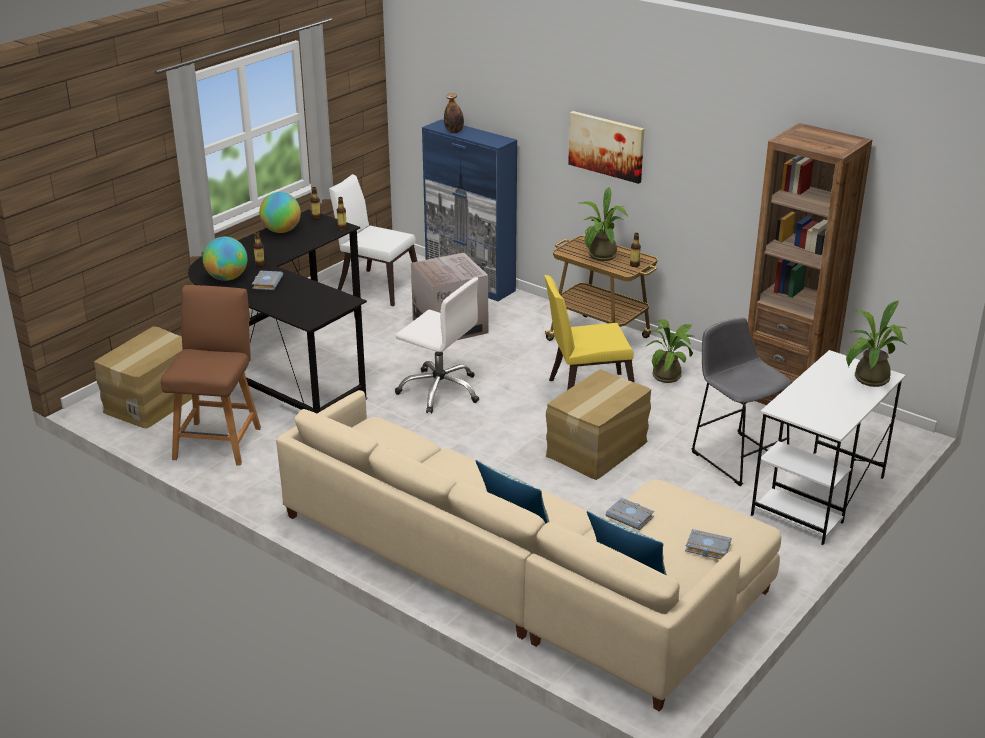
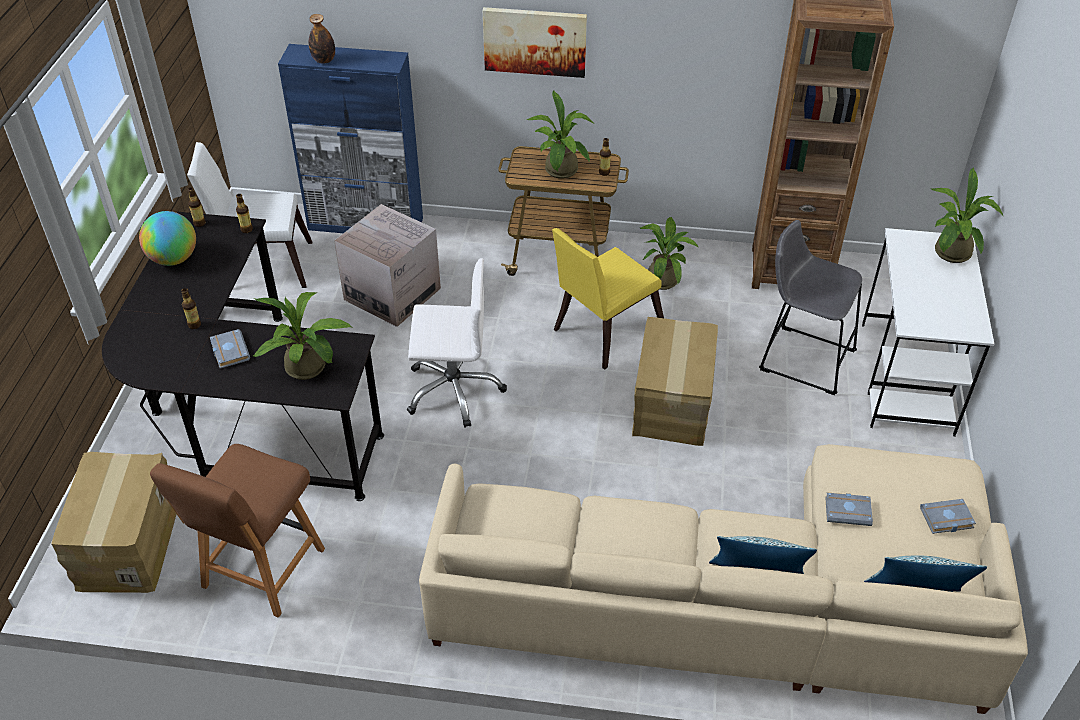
camera: 30 degrees left, 15 degrees up
brown chair [161,285,261,466] -> brown chair turned 135 degrees counterclockwise [150,444,325,618]
globe [203,237,247,281] -> none
none -> potted plant [253,292,353,380]

